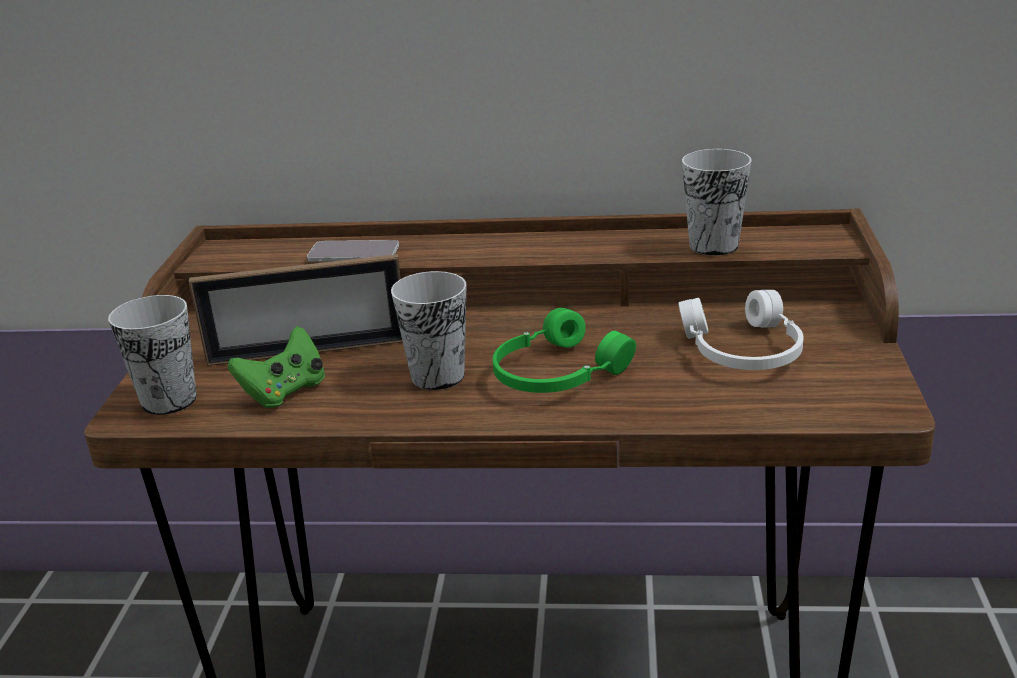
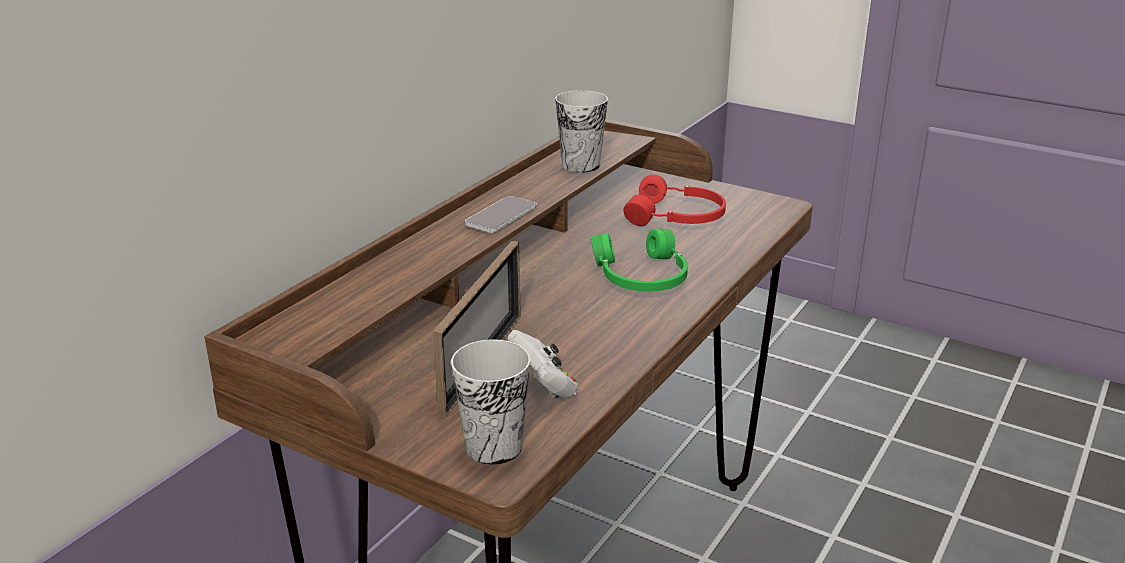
camera: 65 degrees left, 0 degrees up
green game controller [228,326,325,408] -> white game controller [508,330,578,399]
phone [307,240,399,262] -> phone moved to [465,196,537,233]
cup [391,271,466,390] -> none
white headphones [679,290,804,370] -> red headphones [623,174,726,226]

